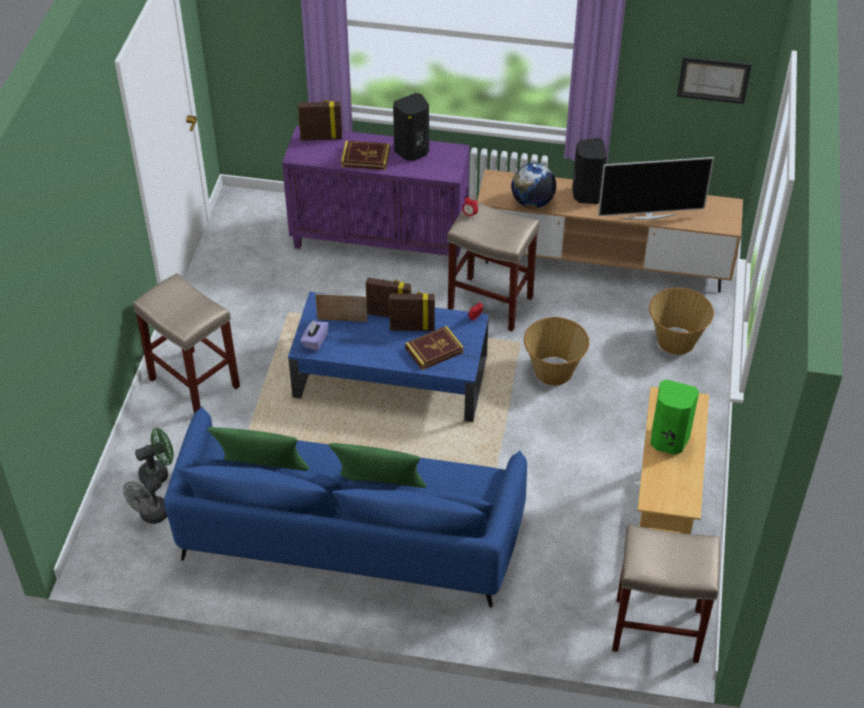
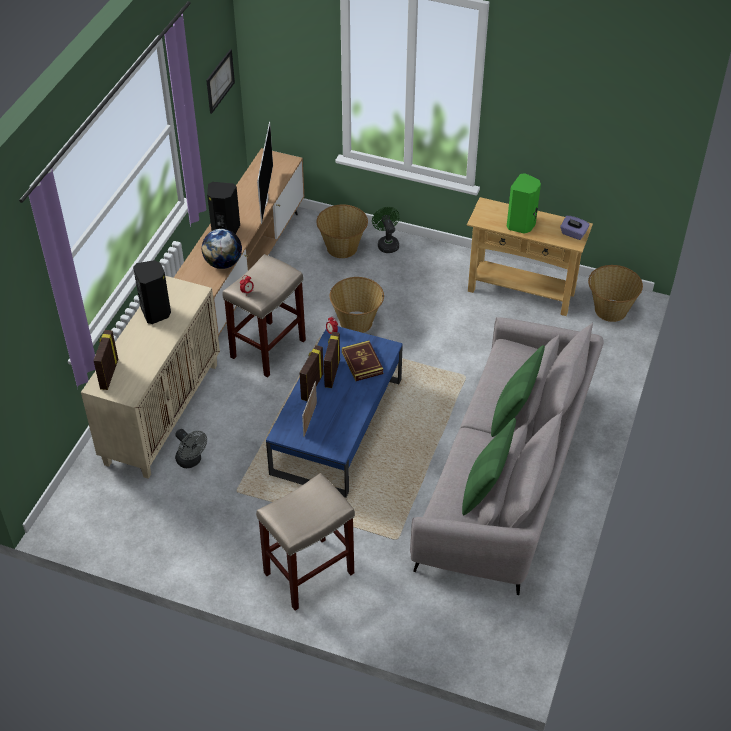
camera: 80 degrees left, 0 degrees up
grey fan [123,477,167,524] -> grey fan moved to [175,429,207,468]
green fan [135,428,174,485] -> green fan moved to [372,207,399,253]
blue sofa [164,406,527,607] -> grey sofa [410,317,604,595]
purple cabinet [282,125,470,257] -> beige cabinet [81,276,220,479]
purple tissue box [300,321,329,351] -> purple tissue box moved to [560,216,590,240]
book [341,141,390,170] -> none
beige stool [612,525,720,663] -> basket [588,265,643,322]

